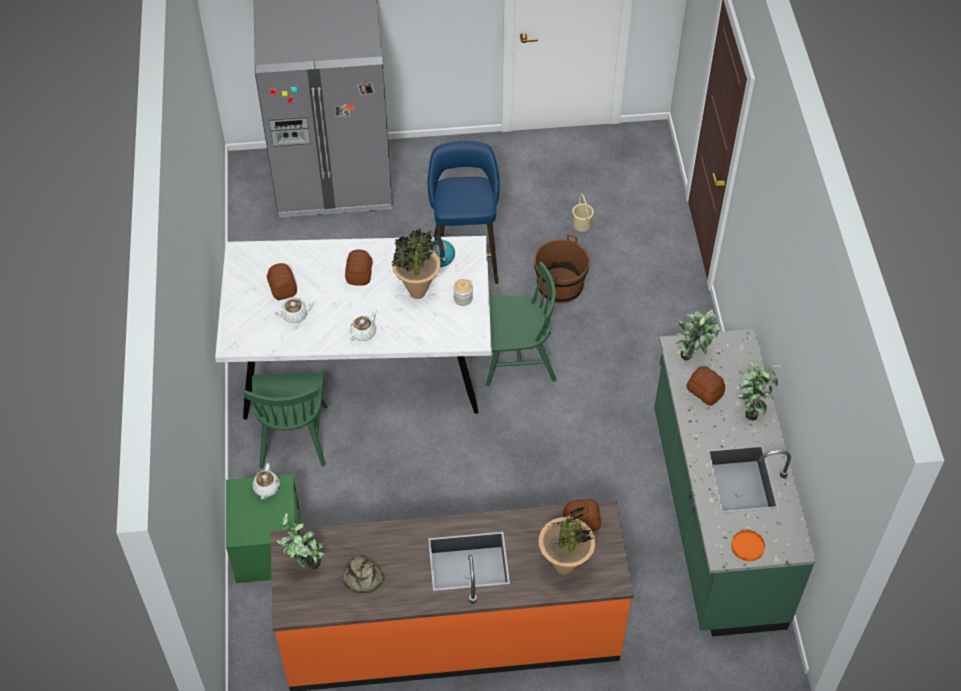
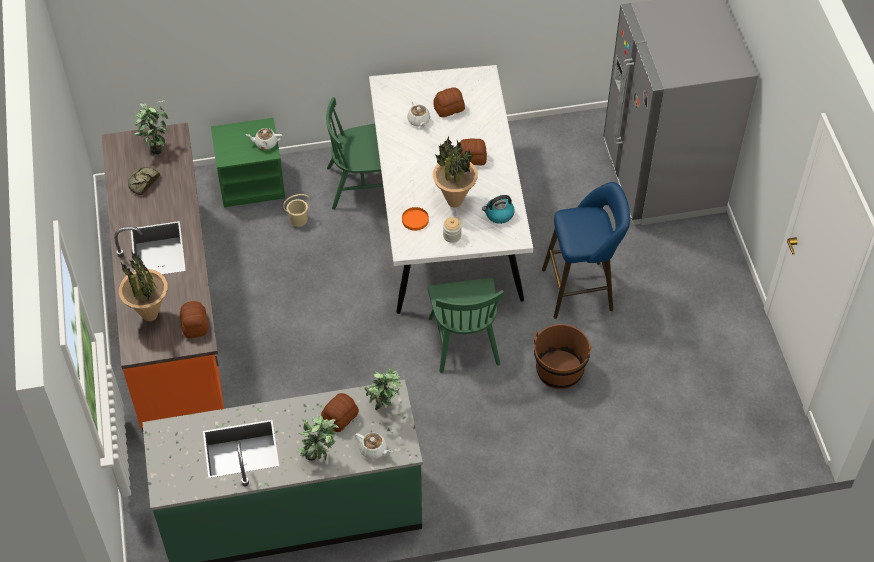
camera: 85 degrees right, 0 degrees up
white teapot [350,309,377,341] -> white teapot moved to [355,433,393,459]
beige bucket [572,194,594,232] -> beige bucket moved to [283,194,310,227]
orange plate [731,530,765,561] -> orange plate moved to [402,207,429,231]

